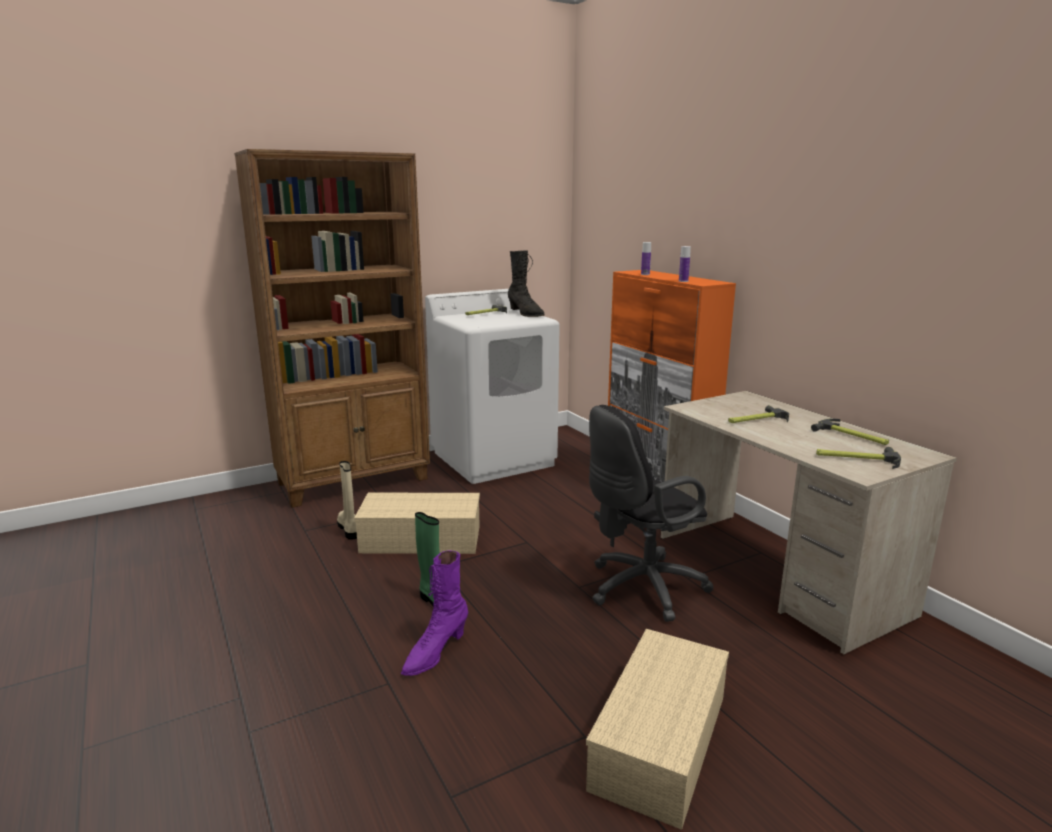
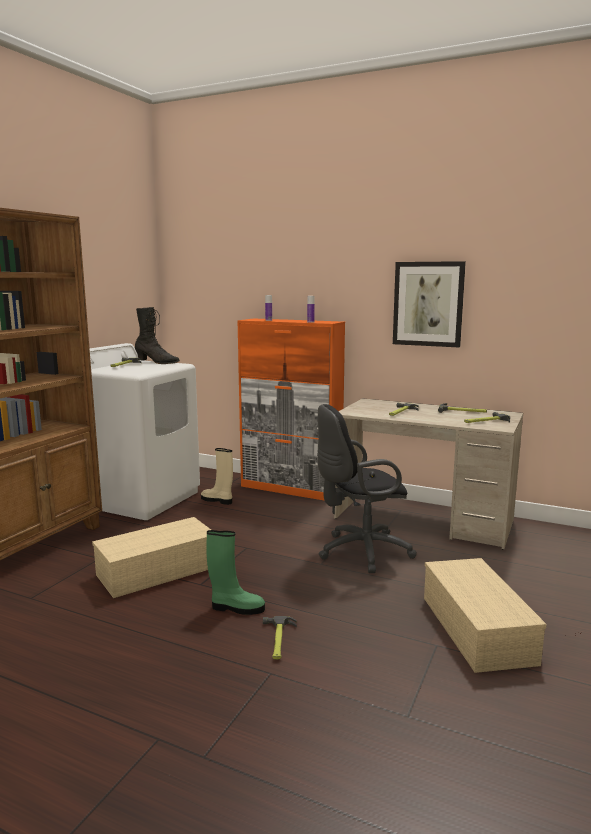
camera: 35 degrees left, 5 degrees down
beige boot [337,461,357,540] -> beige boot moved to [201,448,233,505]
purple boot [401,551,468,676] -> hammer [263,616,297,660]
black office chair [589,405,714,622] -> black office chair turned 45 degrees clockwise [317,404,417,573]
none -> picture [393,261,466,347]

